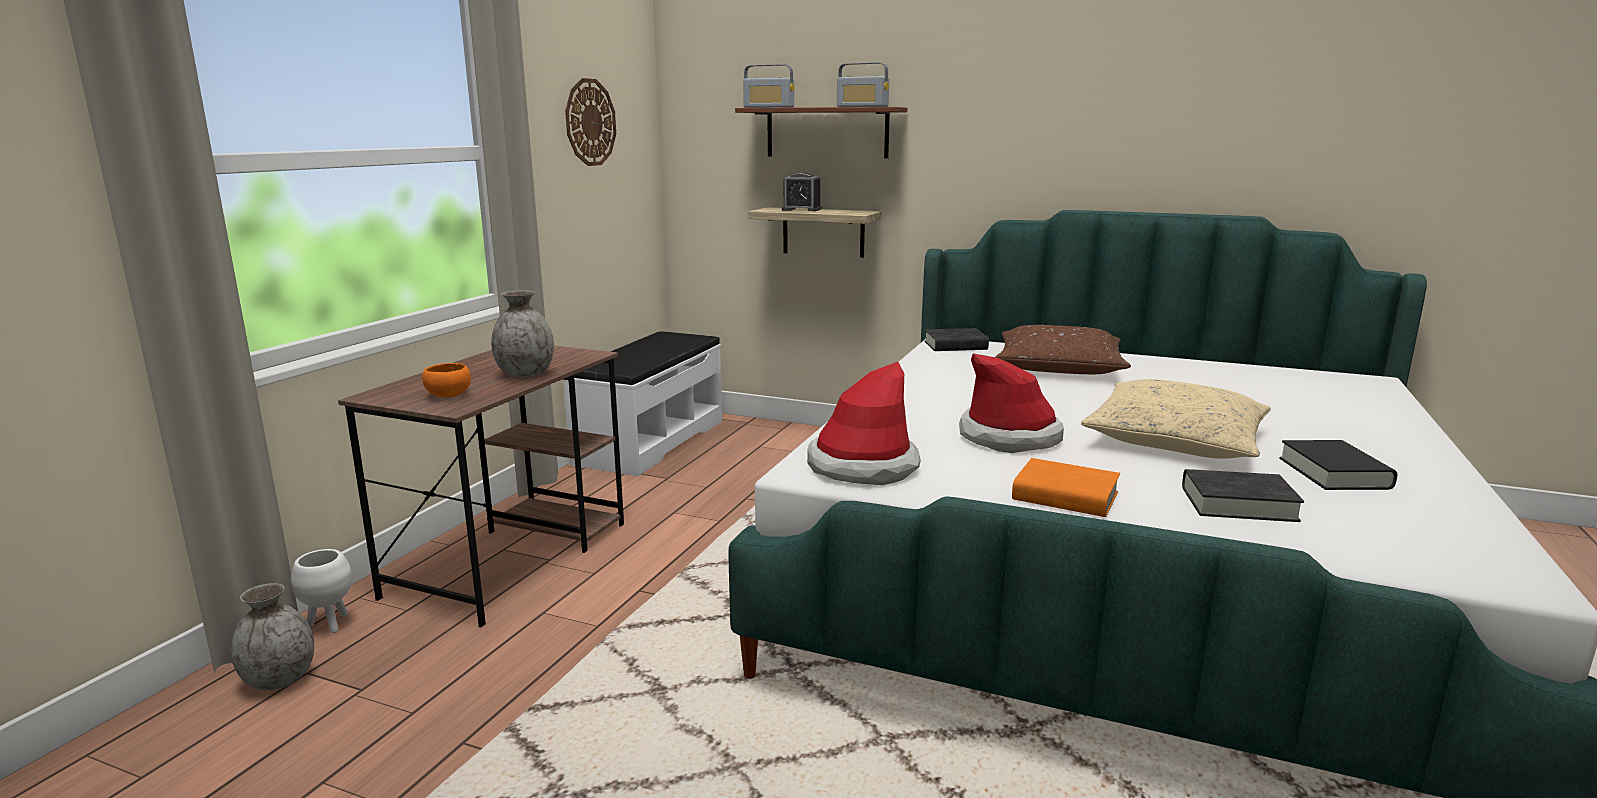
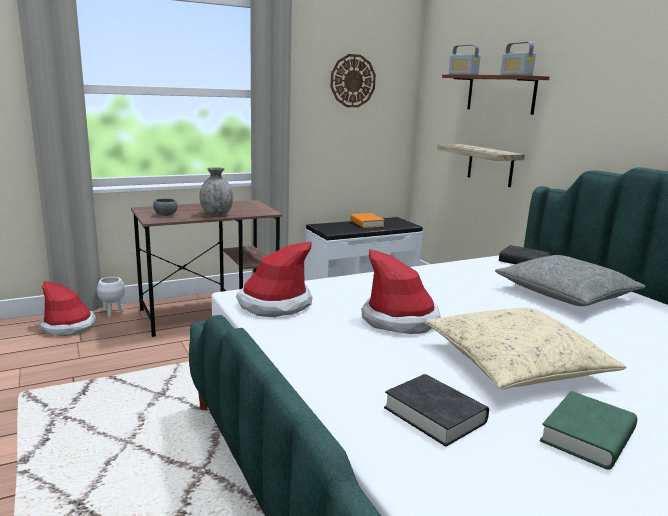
camera: 40 degrees right, 0 degrees up
grey vase [231,583,314,690] -> hat [39,281,96,336]
orange bowl [422,363,471,397] -> grey bowl [153,198,177,216]
alarm clock [782,173,822,211] -> none
brown pillow [996,325,1131,374] -> grey pillow [495,255,646,306]
orange book [1012,458,1120,517] -> orange book moved to [350,213,384,228]
black book [1279,440,1397,490] -> green book [540,391,637,470]

